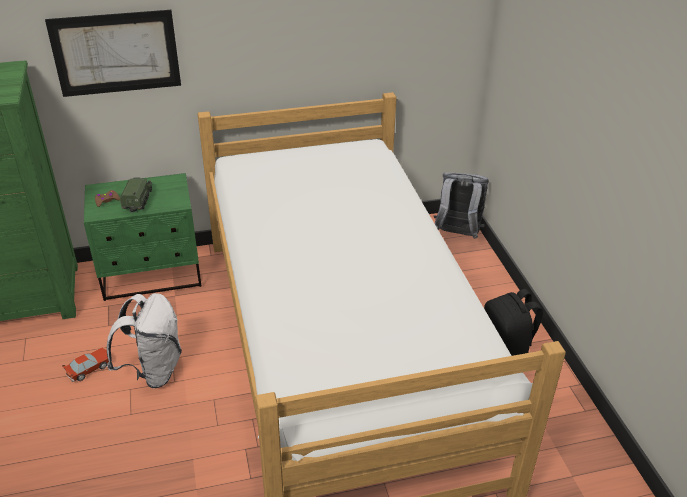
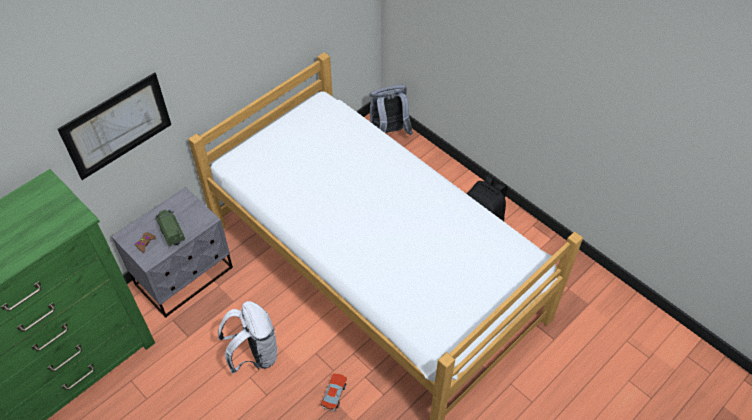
camera: 30 degrees left, 15 degrees up
toy car [62,347,112,382] -> toy car moved to [321,373,347,412]
green nightstand [84,173,202,301] -> grey nightstand [111,187,233,318]

